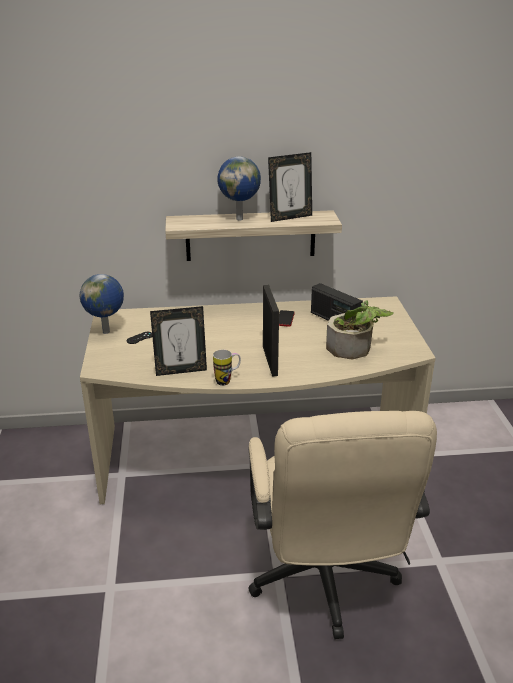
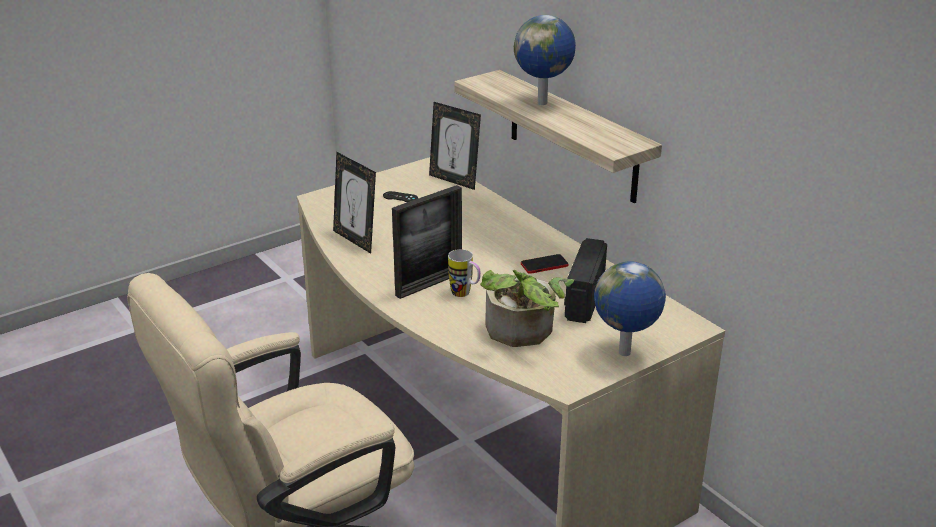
camera: 60 degrees right, 0 degrees up
globe [80,274,124,334] -> globe moved to [594,261,666,356]
mug [213,350,241,386] -> mug moved to [448,249,481,297]
picture frame [268,152,312,222] -> picture frame moved to [429,102,481,190]

